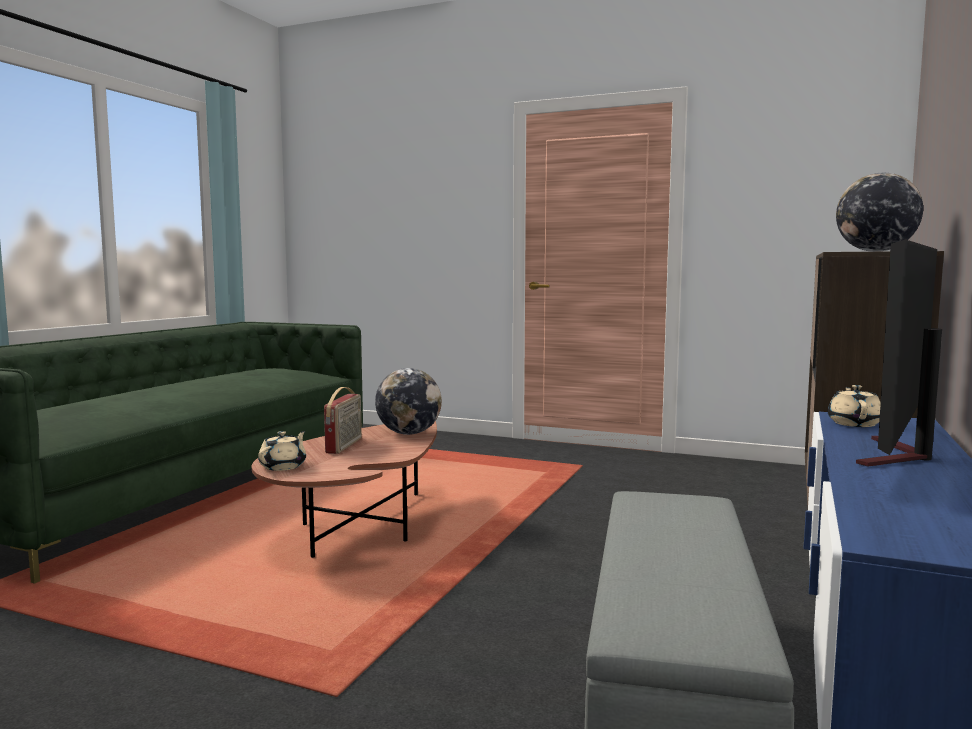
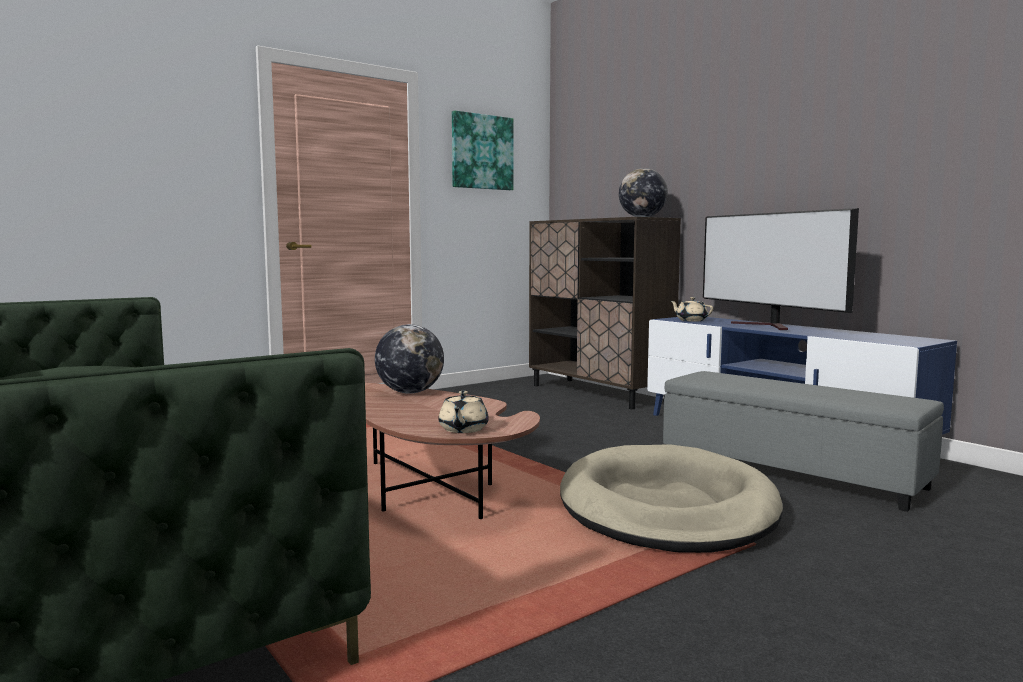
camera: 60 degrees left, 0 degrees up
beige teapot [258,431,306,471] -> beige teapot turned 135 degrees counterclockwise [438,391,489,433]
radio [324,387,362,454] -> none
none -> picture [452,111,513,190]
none -> beige dog bed [560,445,783,553]

